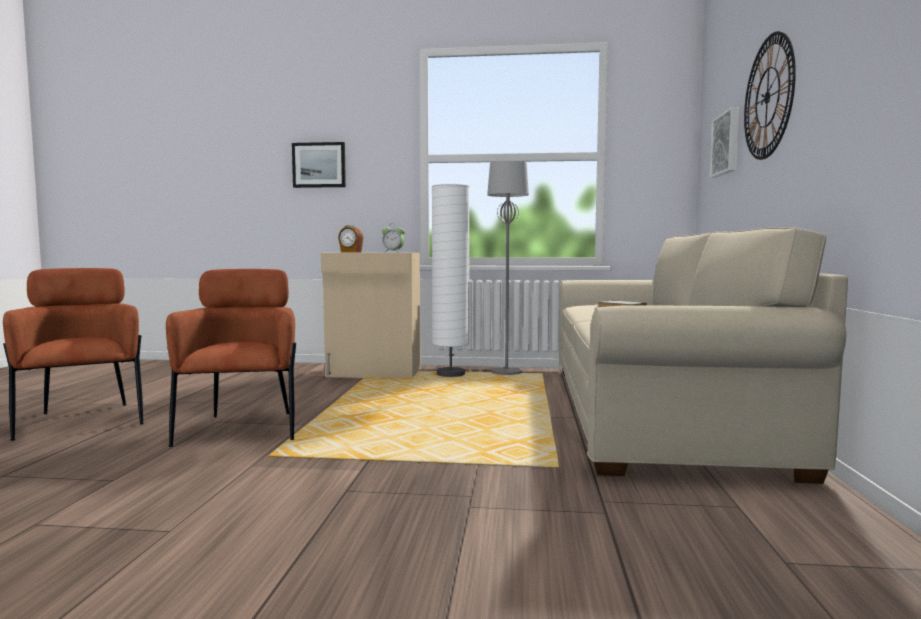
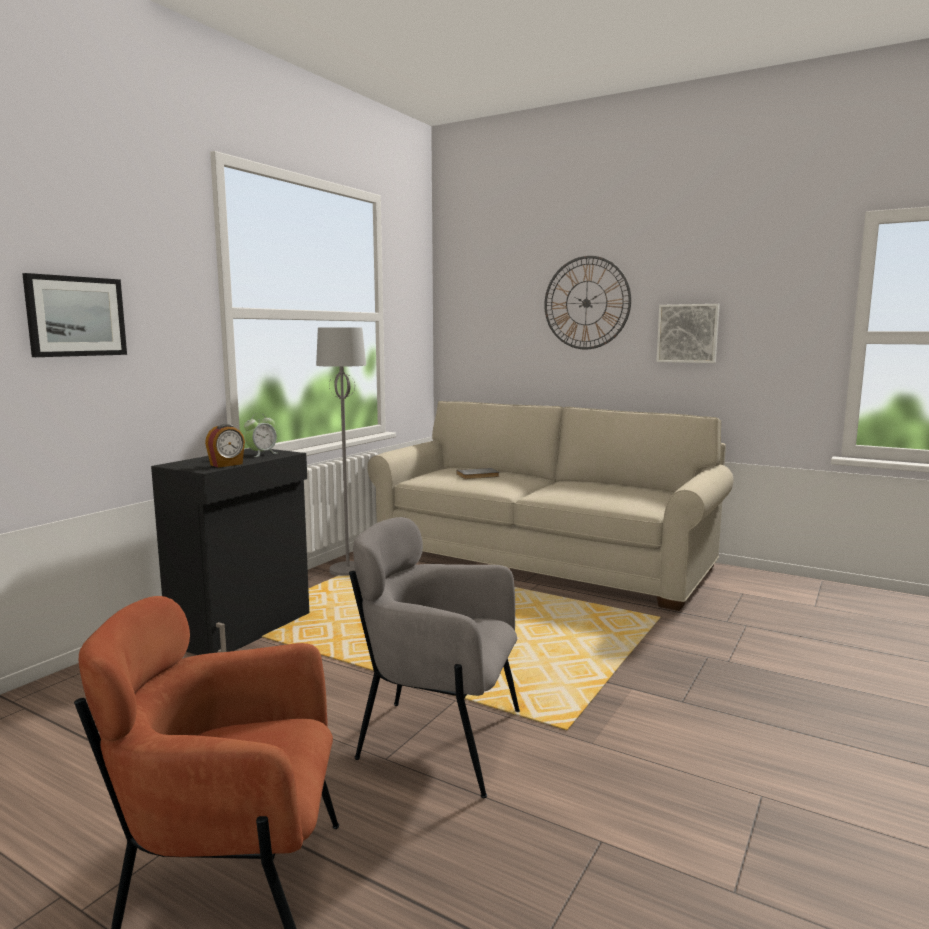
camera: 65 degrees left, 5 degrees up
brown armchair [166,269,296,447] -> grey armchair [349,517,520,798]
beige cabinet [321,253,421,378] -> black cabinet [151,448,309,655]
white floor lamp [432,184,469,377] -> none
picture [710,107,739,178] -> picture moved to [656,304,720,363]

